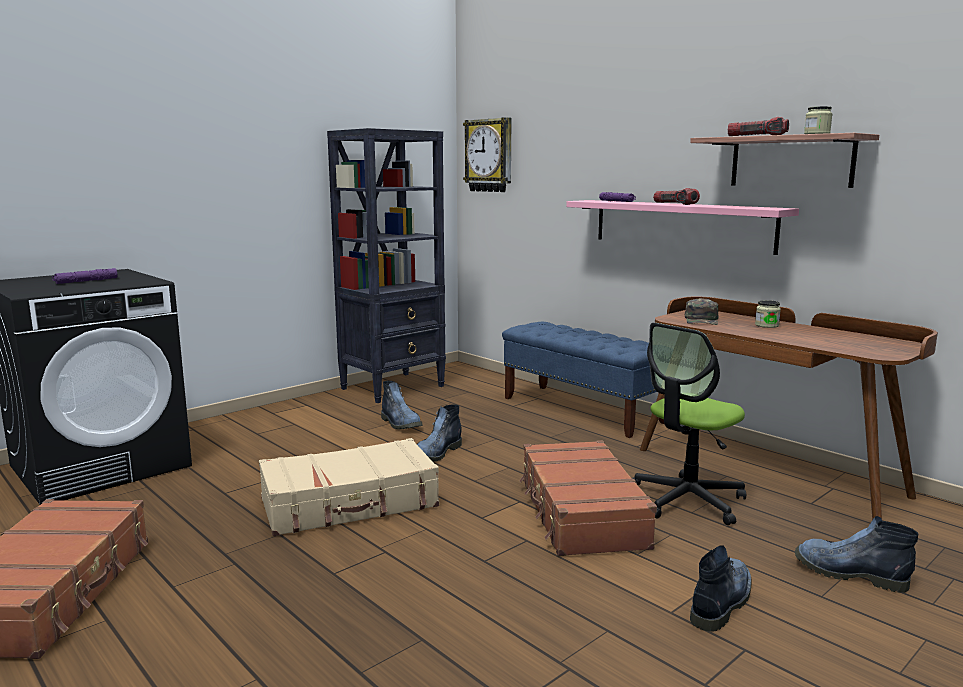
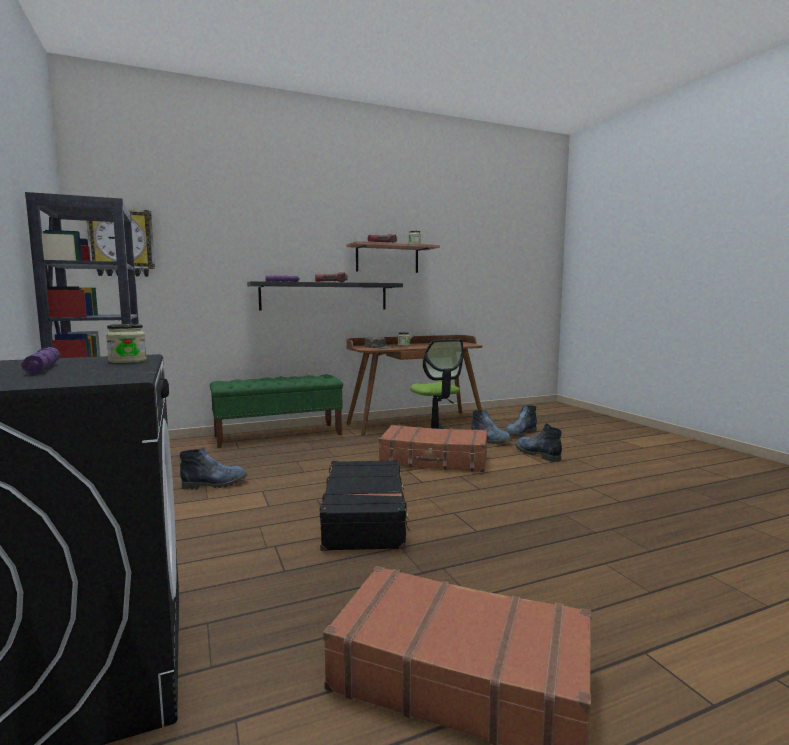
camera: 70 degrees left, 5 degrees down
beige suitcase [259,438,439,536] -> black suitcase [320,460,412,551]
boot [417,404,462,462] -> boot moved to [471,410,512,444]
blue bench [502,321,664,438] -> green bench [210,374,343,448]
pink shelf [566,200,799,255] -> black shelf [247,281,403,311]
none -> jar [106,324,147,363]

